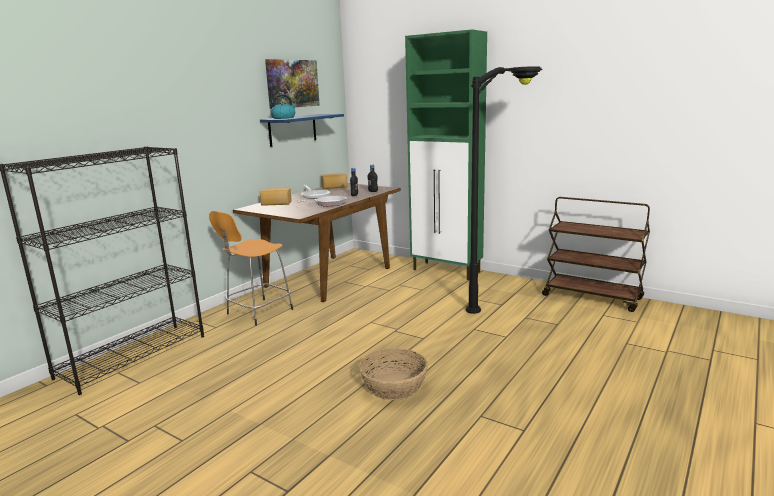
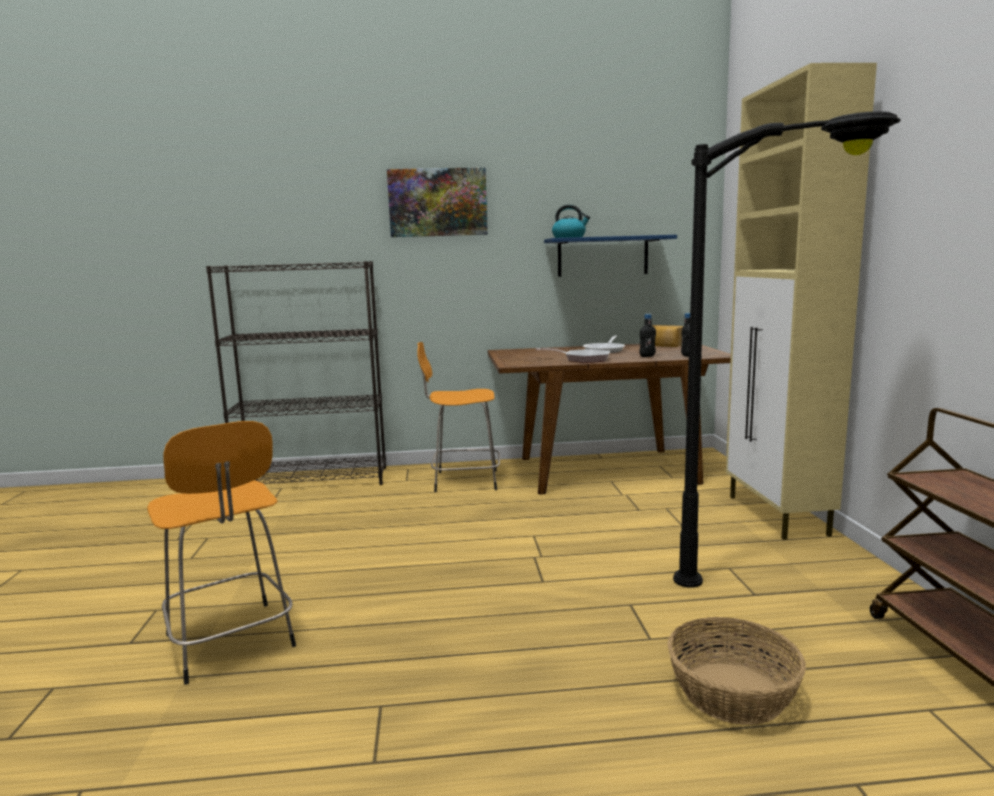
camera: 50 degrees right, 5 degrees down
bread [260,188,292,206] -> none
picture [265,59,320,109] -> picture moved to [387,167,488,237]
basket [359,348,428,400] -> basket moved to [667,617,806,725]
green cabinet [405,30,487,280] -> beige cabinet [726,63,877,540]
none -> orange stool [147,421,296,685]

